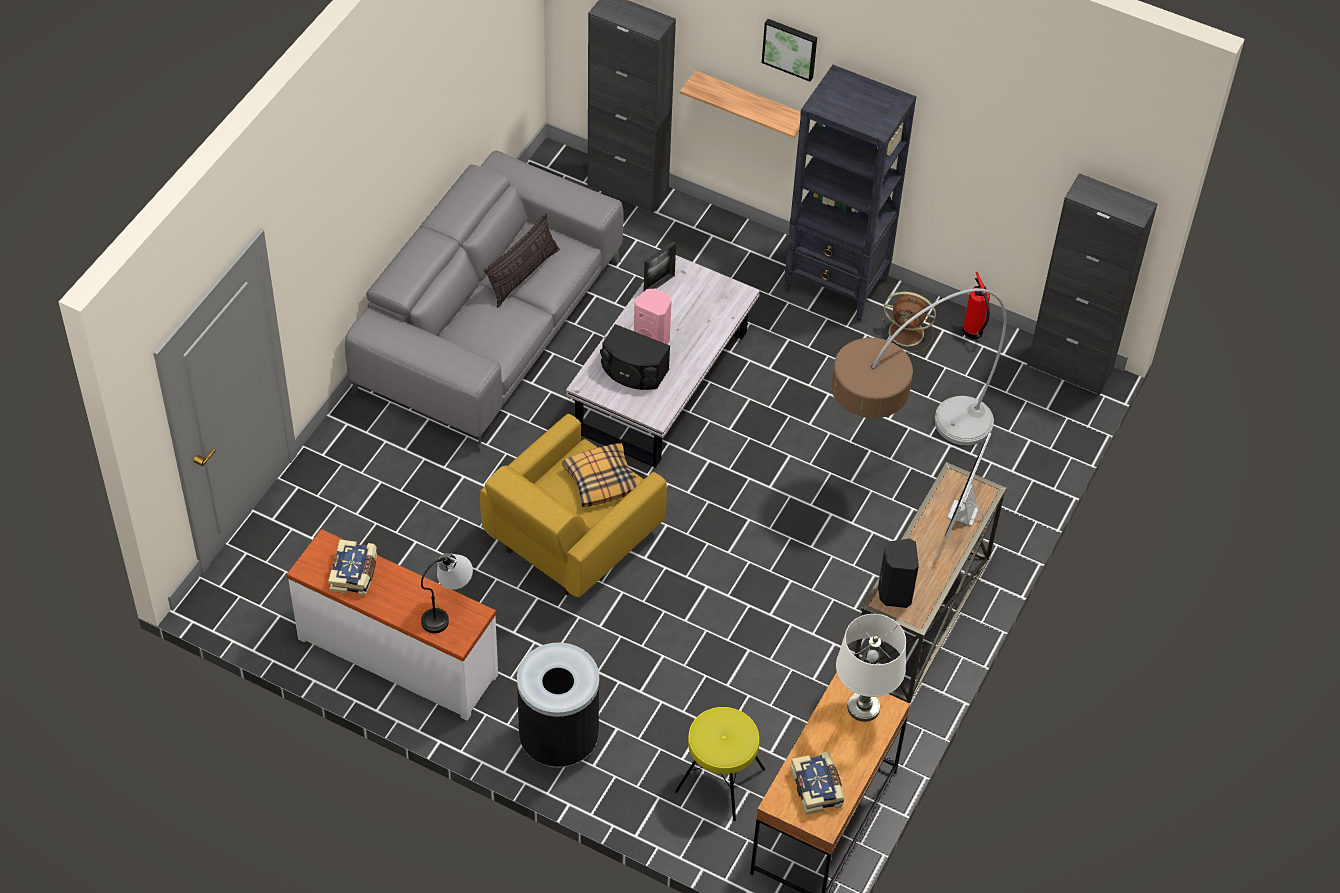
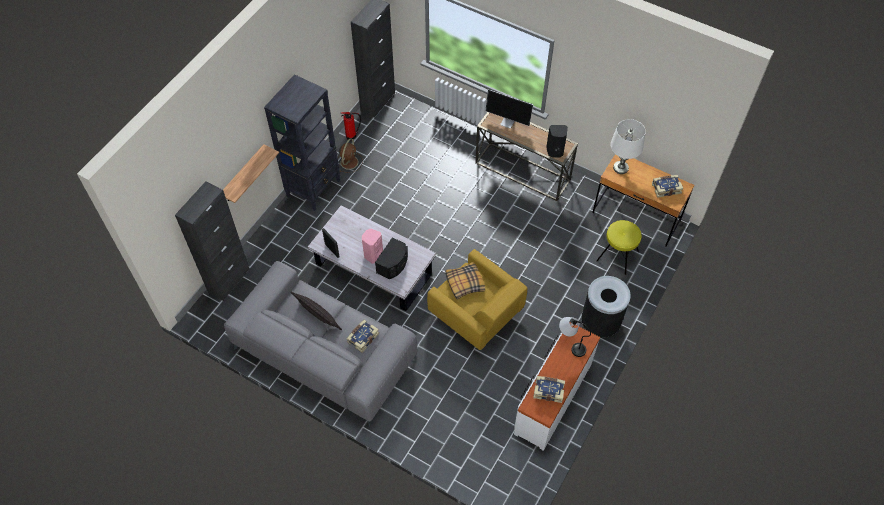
camera: 85 degrees left, 5 degrees up
picture [762,19,817,82] -> none
floor lamp [831,288,1006,446] -> none
none -> book [347,320,379,353]

